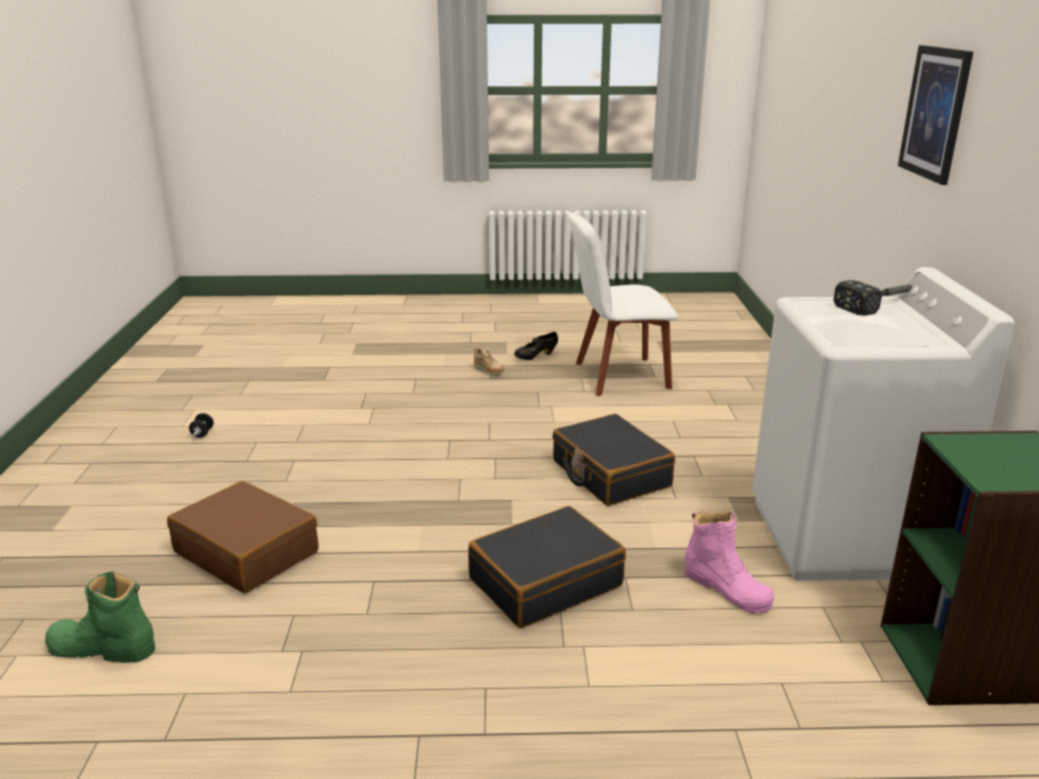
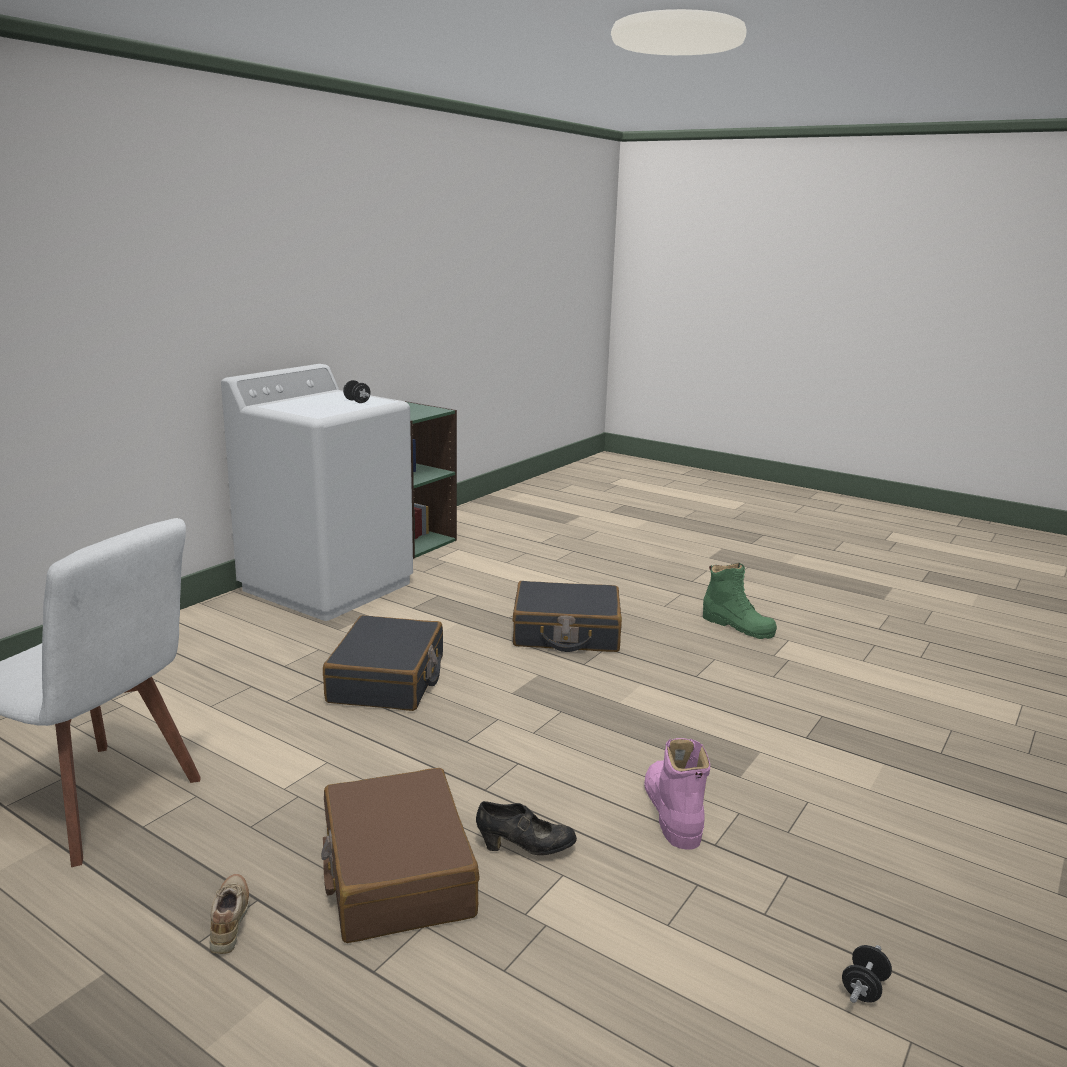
camera: 145 degrees left, 5 degrees down
green boot [45,571,155,663] -> green boot moved to [703,563,777,639]
brown suitcase [167,481,318,593] -> brown suitcase moved to [321,768,479,943]
black shoe [514,332,558,360] -> black shoe moved to [476,801,577,855]
pink boot [685,511,774,614] -> pink boot moved to [644,738,710,850]
hammer [834,280,912,316] -> none
picture [898,45,973,185] -> none
none -> black dumbbell [343,380,371,403]

